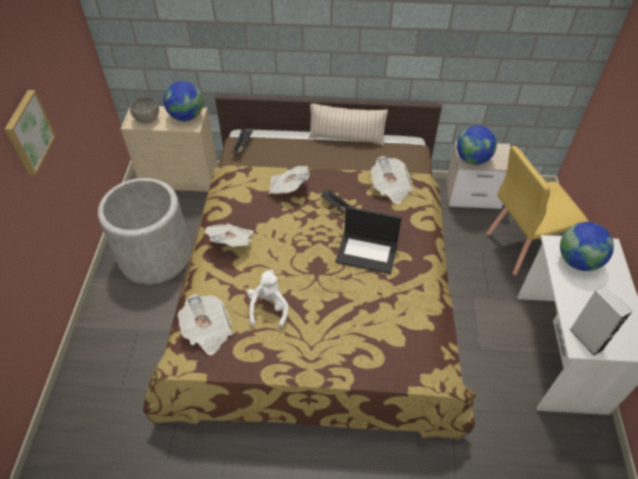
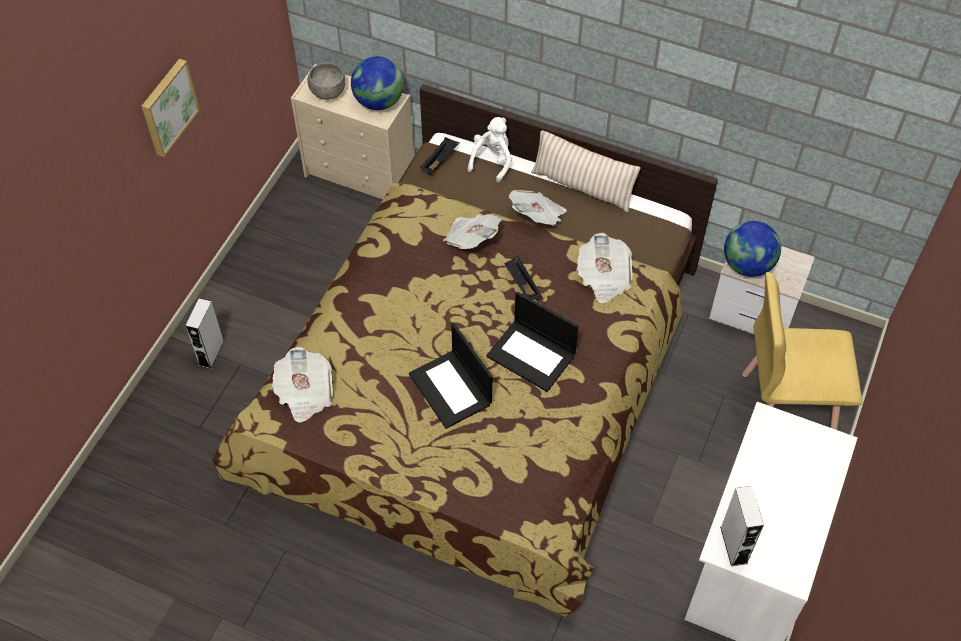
camera: 20 degrees right, 5 degrees up
grey planter [98,178,191,284] -> none
newspaper [205,223,254,247] -> newspaper moved to [509,190,567,225]
white plush toy [247,269,288,328] -> white plush toy moved to [468,117,511,183]
globe [560,222,614,271] -> none
none -> grey speaker [185,298,224,369]
none -> laptop [409,323,492,429]

